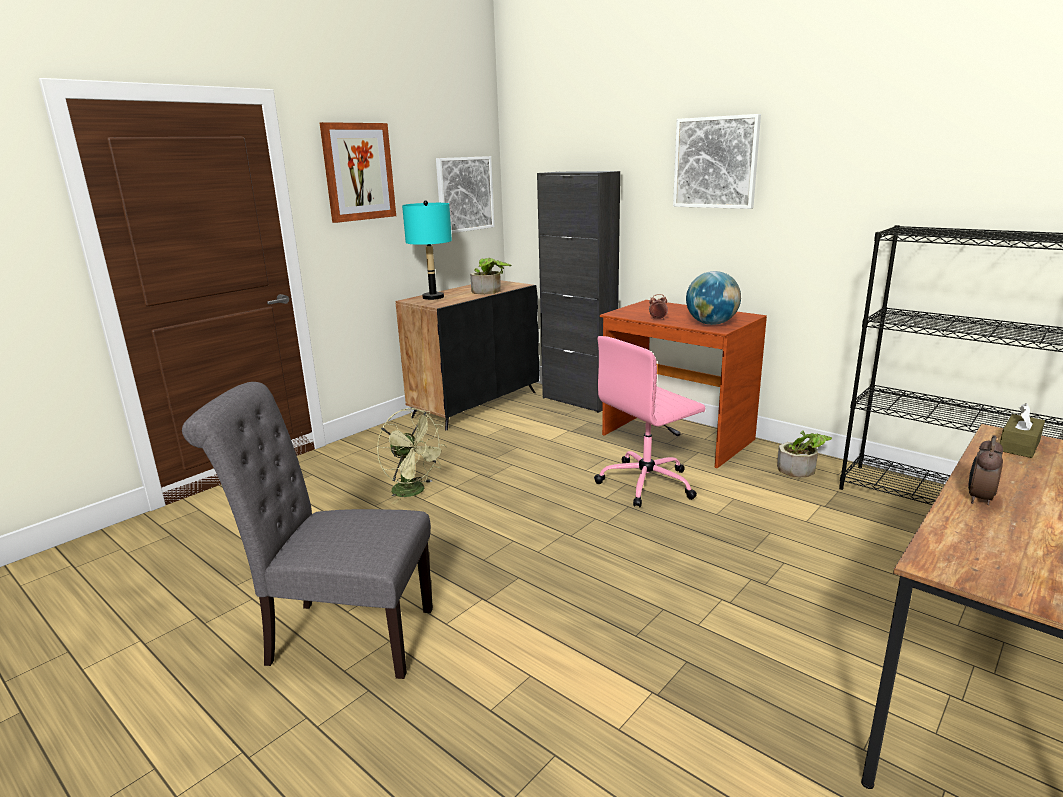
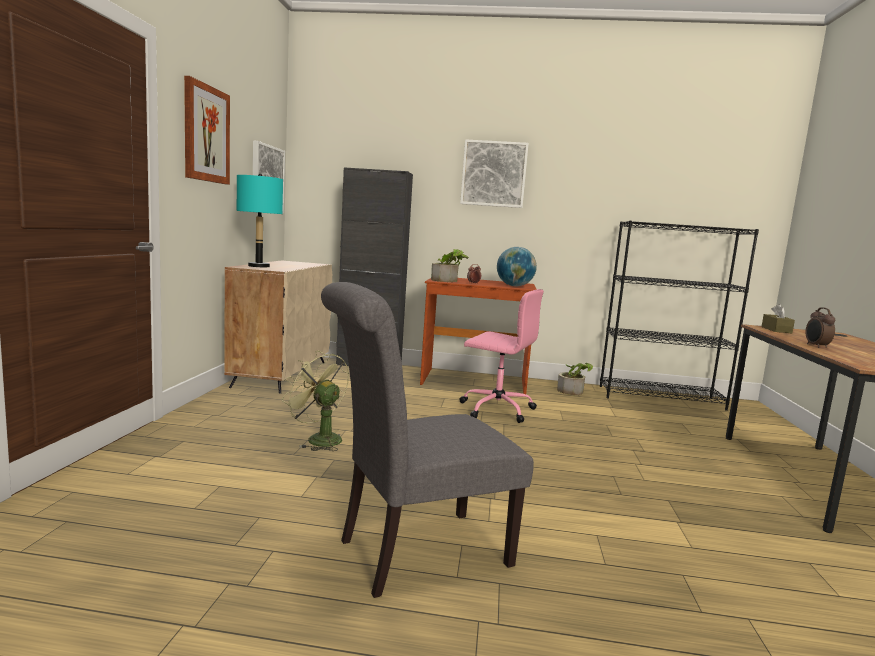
camera: 35 degrees left, 10 degrees down
green fan [377,408,447,504] -> green fan turned 150 degrees counterclockwise [282,351,349,451]
black cabinet [396,280,540,430] -> beige cabinet [224,260,332,394]
potted plant [470,258,512,295] -> potted plant moved to [431,249,469,282]
pink office chair [594,336,705,507] -> pink office chair turned 90 degrees counterclockwise [460,289,544,423]

